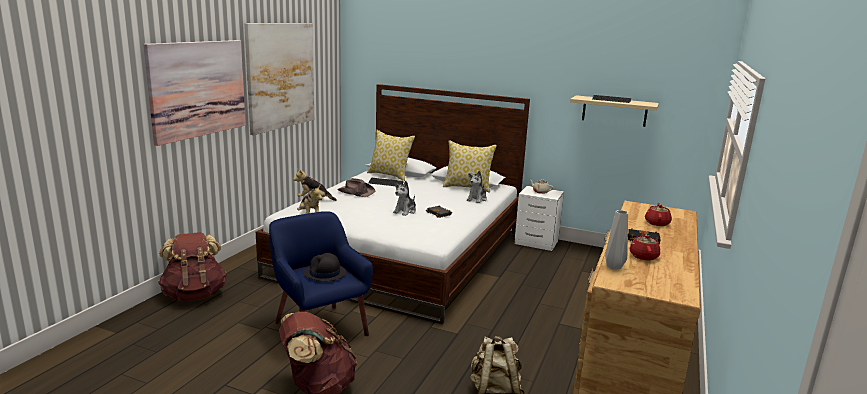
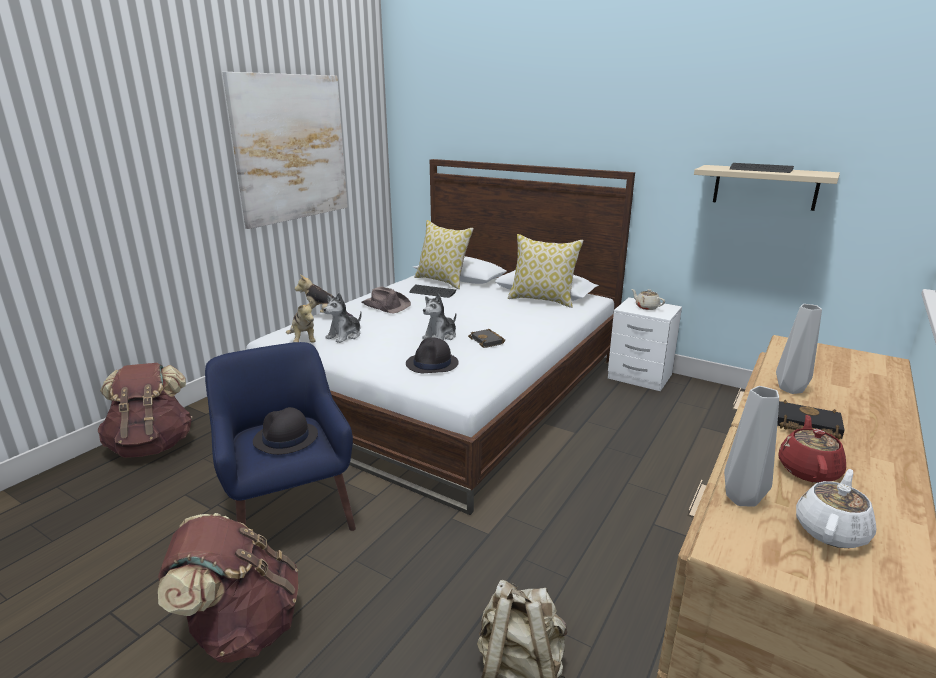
camera: 10 degrees right, 5 degrees up
picture [143,40,246,146] -> none
plush toy [467,171,487,203] -> plush toy moved to [323,293,362,343]
red teapot [645,203,672,226] -> none
none -> black hat [406,338,459,373]
none -> grey vase [776,304,822,394]
none -> white teapot [796,469,876,548]

